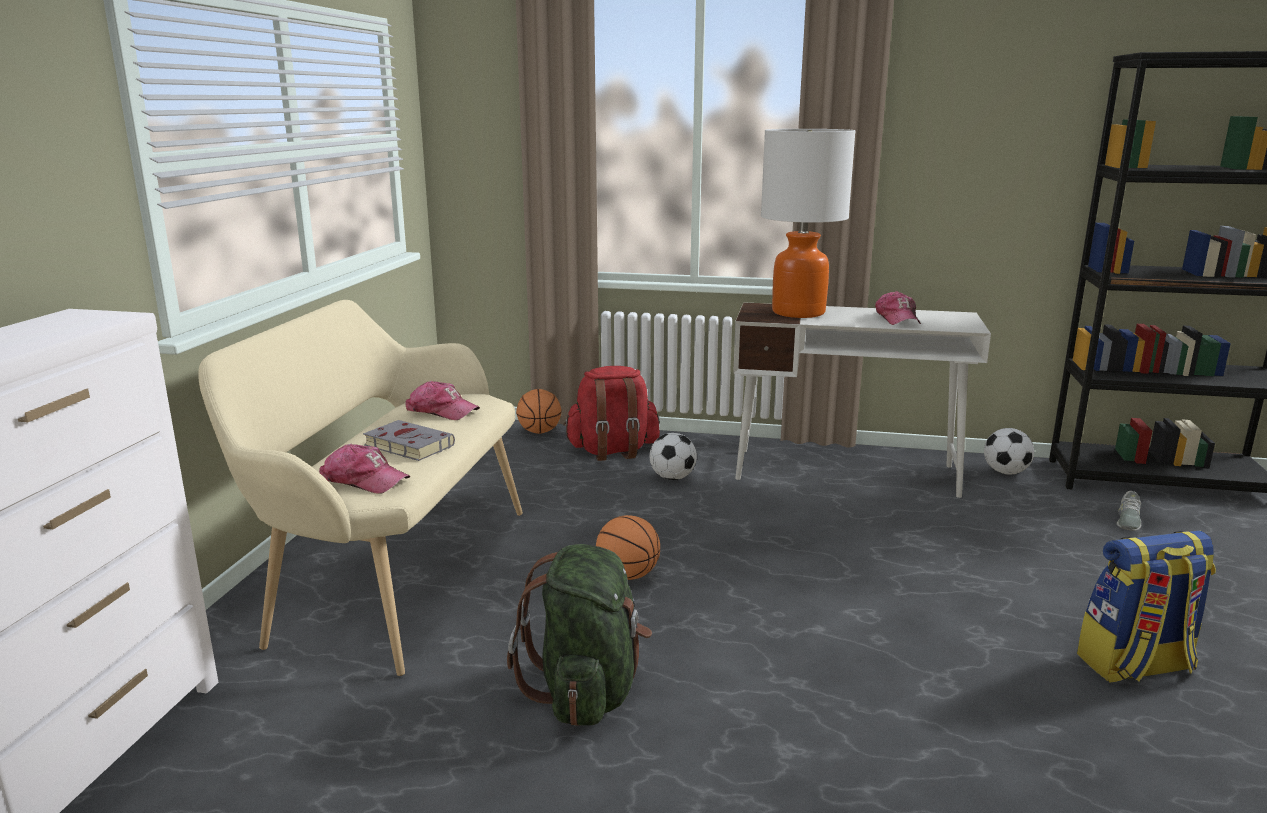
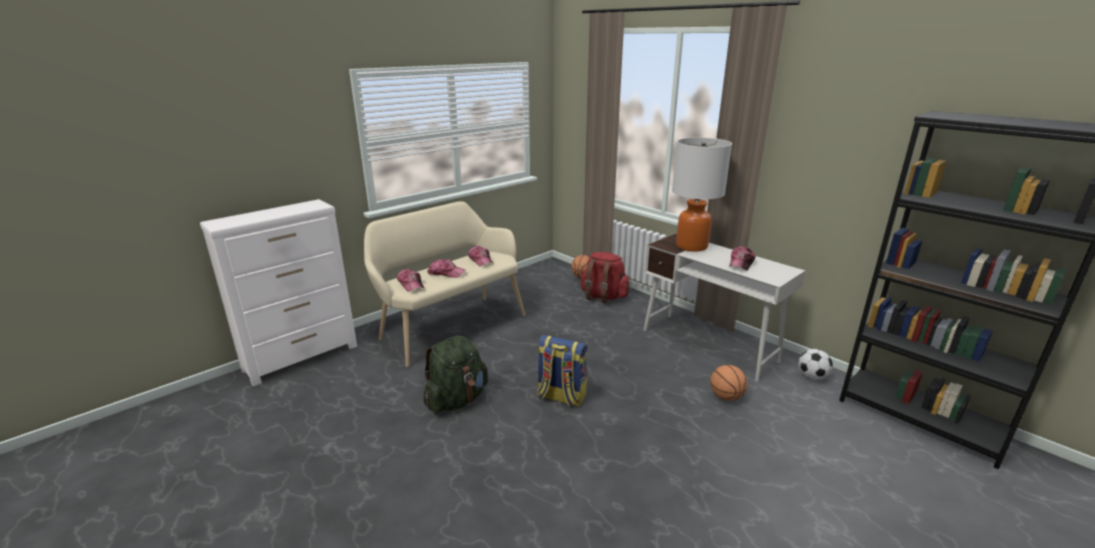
camera: 35 degrees right, 5 degrees up
grey book [363,420,455,461] -> cap [427,259,465,278]
basketball [596,515,660,580] -> basketball moved to [710,365,748,401]
football [649,433,697,480] -> none
backpack [1077,530,1216,683] -> backpack moved to [537,335,587,407]
grey shoe [1117,491,1141,531] -> none

